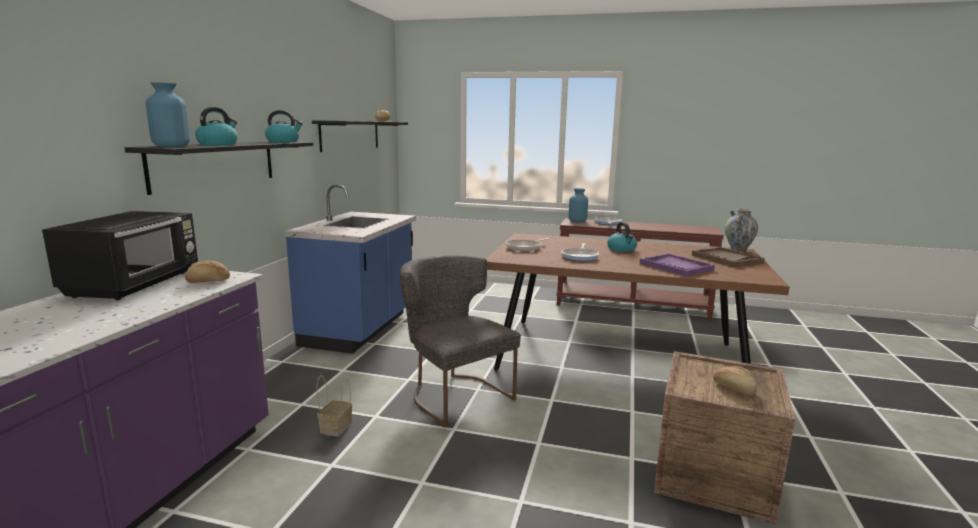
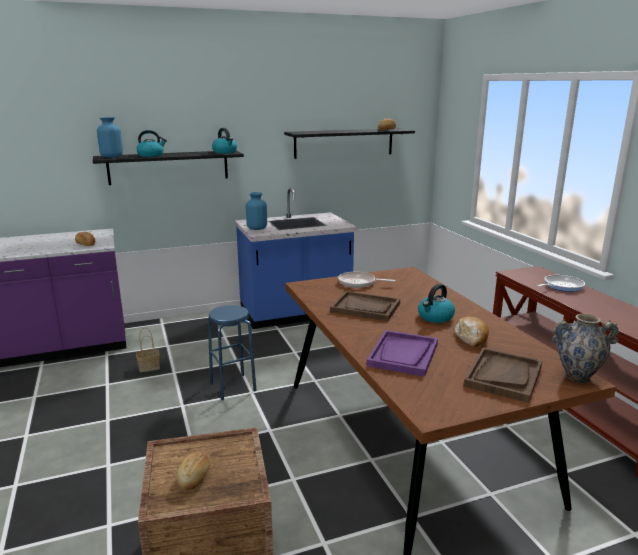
camera: 55 degrees right, 5 degrees up
black microwave [42,211,198,300] -> none
grey chair [400,255,521,428] -> blue stool [208,305,257,400]
frying pan [561,243,599,261] -> brown tray [330,291,400,321]
blue vase [569,188,588,222] -> blue vase moved to [246,192,267,230]
none -> bread [455,316,489,347]

